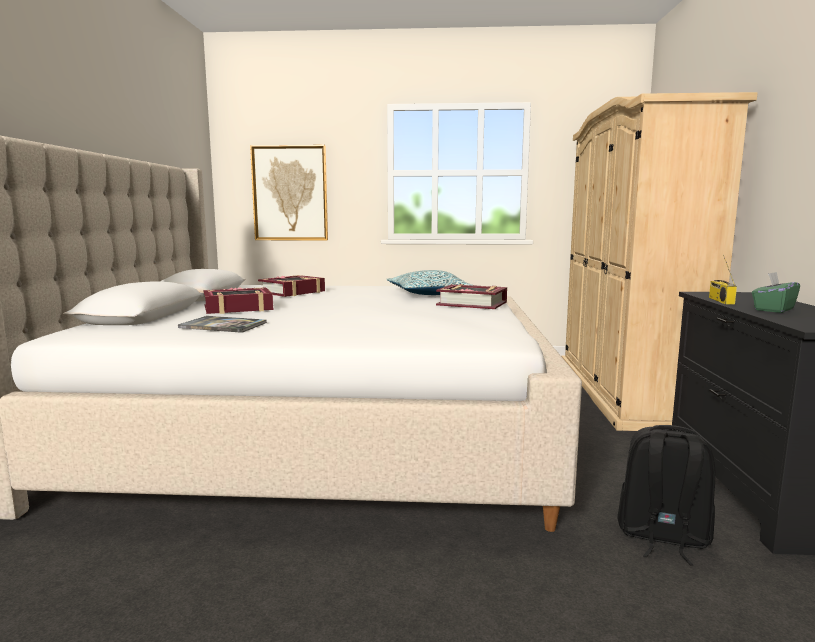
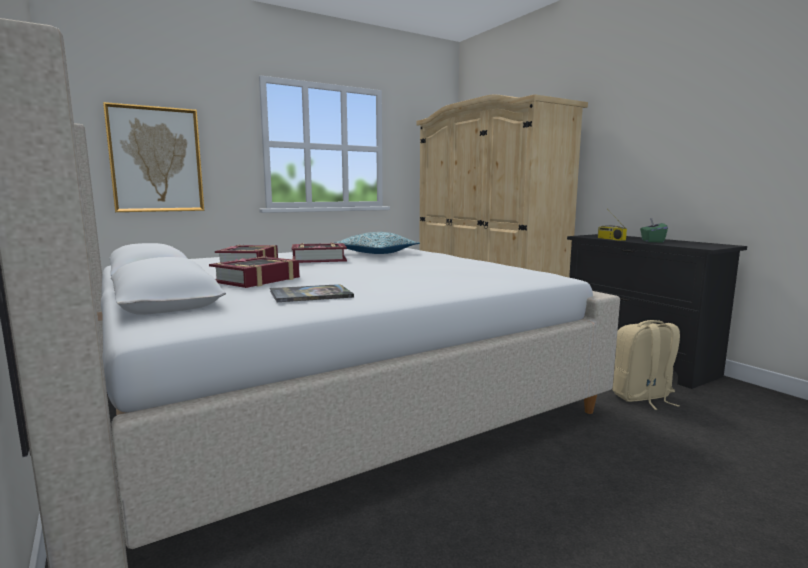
camera: 35 degrees left, 0 degrees up
book [436,284,507,309] -> book moved to [292,243,347,263]
black backpack [618,425,715,566] -> beige backpack [612,320,680,410]

